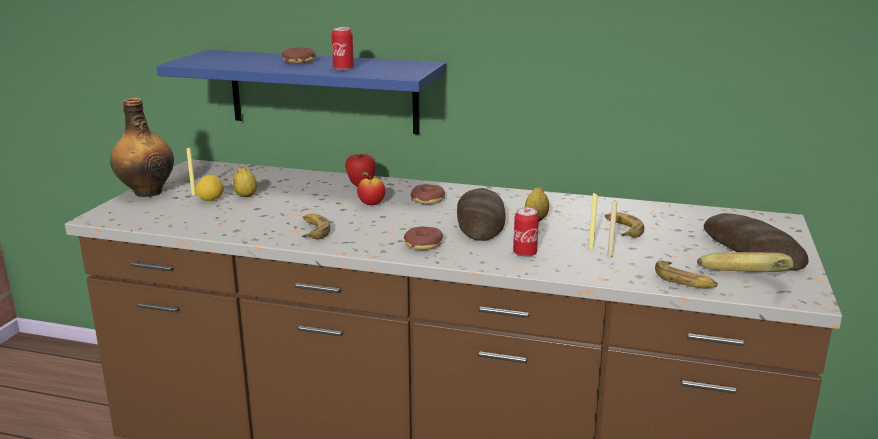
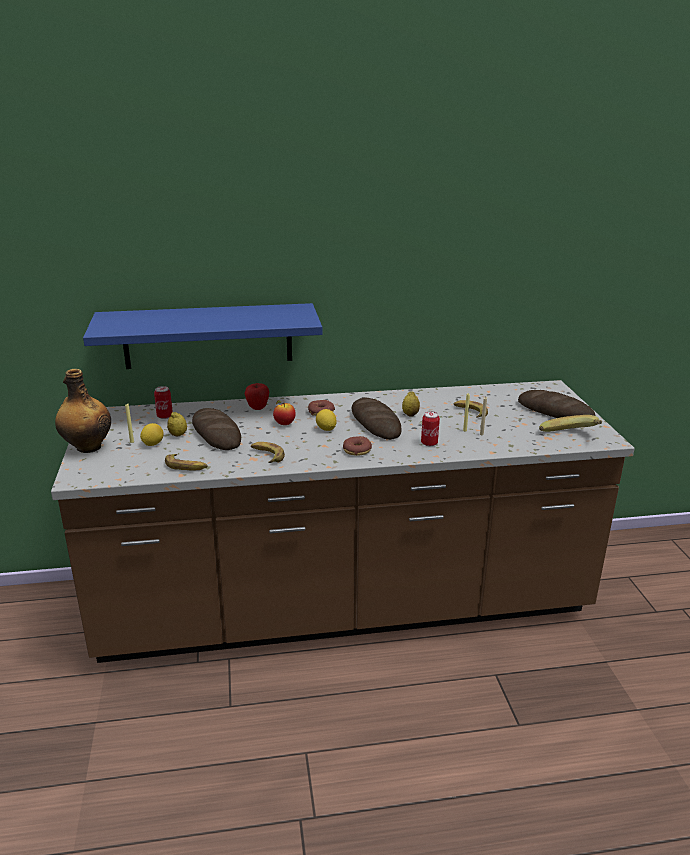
camera: 25 degrees left, 5 degrees up
donut [282,47,316,64] -> none
can [332,27,354,71] -> can moved to [154,386,173,419]
banana [655,260,718,289] -> banana moved to [165,454,208,470]
none -> bread [192,408,241,450]
none -> lemon [316,409,337,431]

